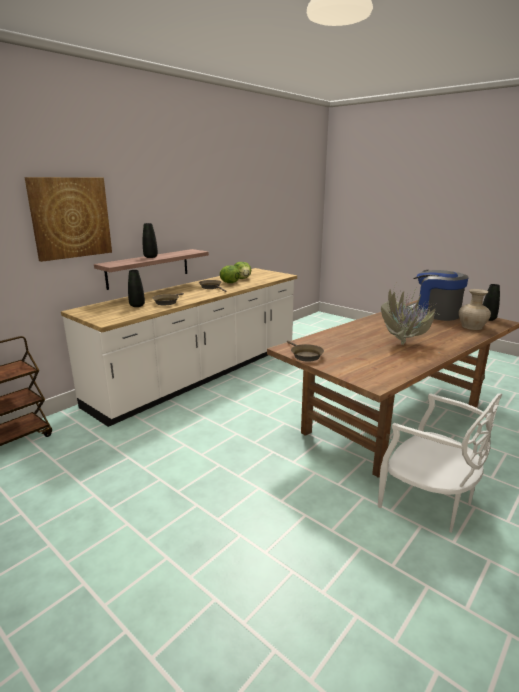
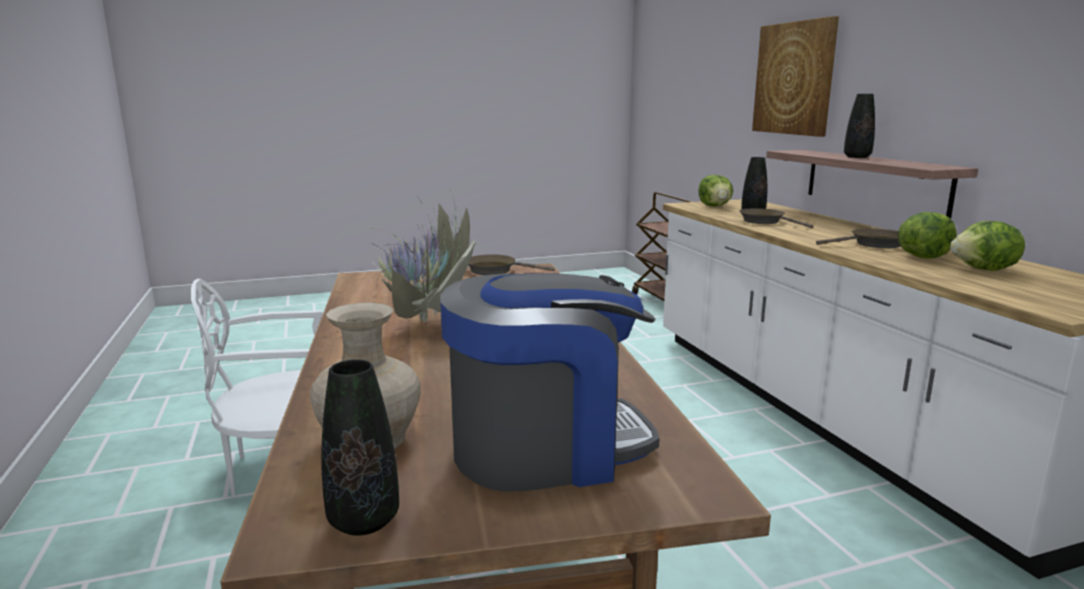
camera: 120 degrees right, 5 degrees down
none -> lettuce [698,175,733,207]

